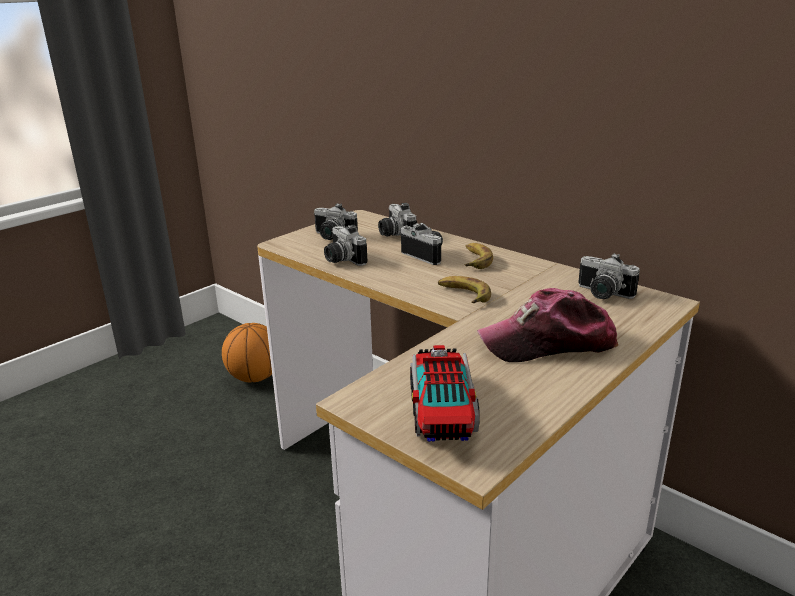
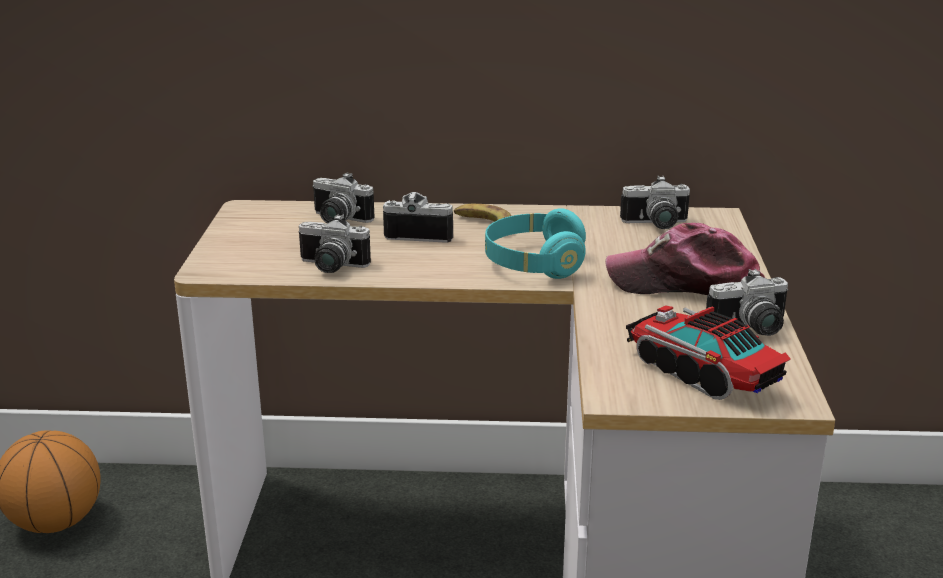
camera: 40 degrees left, 0 degrees up
camera [314,203,358,240] -> camera moved to [706,269,789,336]
banana [438,276,491,303] -> turquoise headphones [485,208,586,279]
cap [477,288,618,362] -> cap turned 60 degrees clockwise [605,223,765,295]

